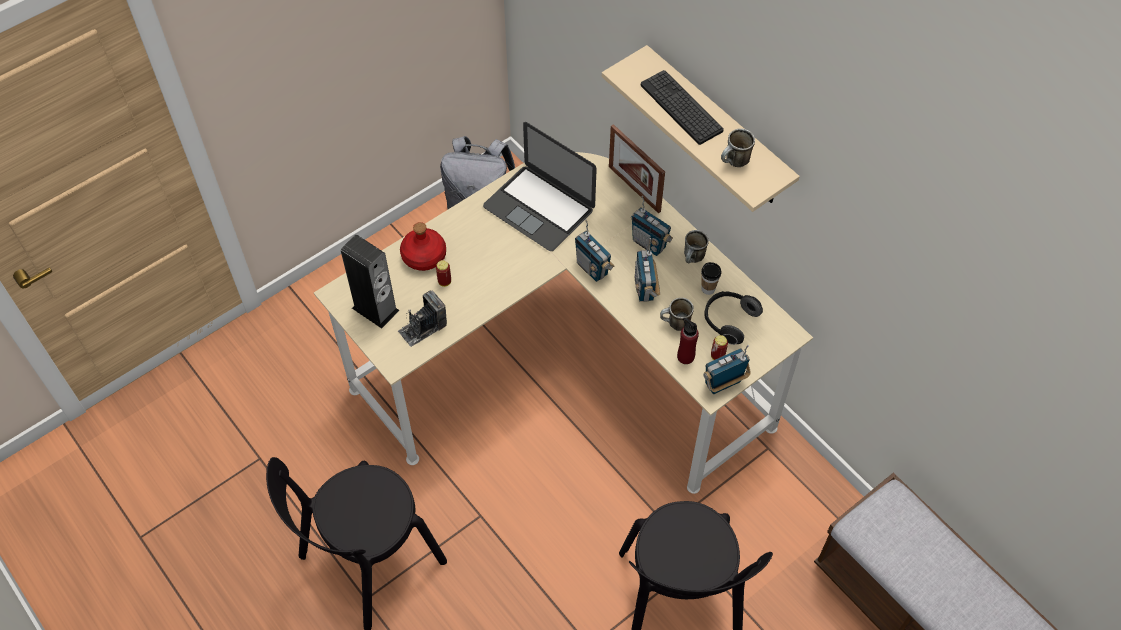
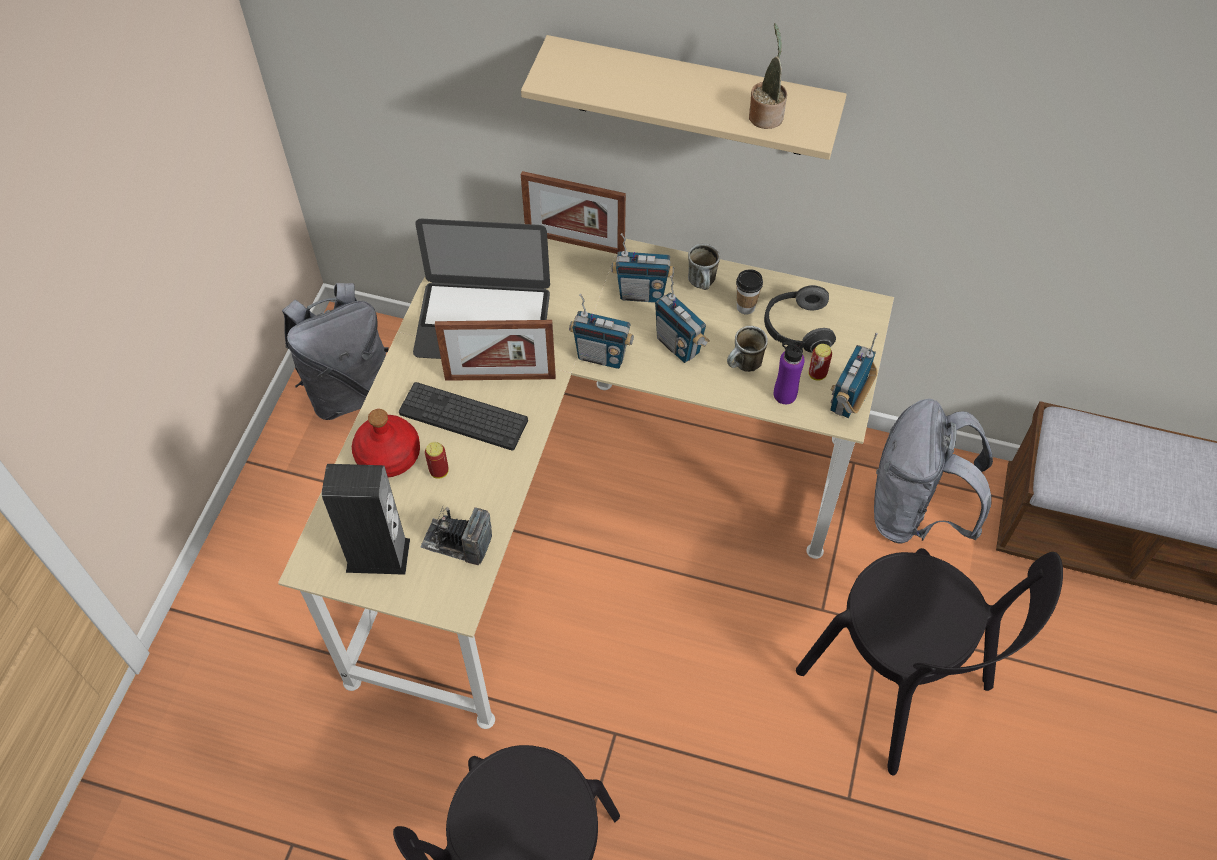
camera: 35 degrees left, 0 degrees up
camera [397,290,447,347] -> camera turned 90 degrees clockwise [421,506,492,565]
keyboard [641,70,724,145] -> keyboard moved to [399,382,528,451]
red bottle [677,318,699,364] -> purple bottle [774,341,805,404]
mug [721,128,755,167] -> potted plant [749,23,787,129]
none -> picture frame [435,320,556,381]
none -> grey backpack [874,399,993,544]

